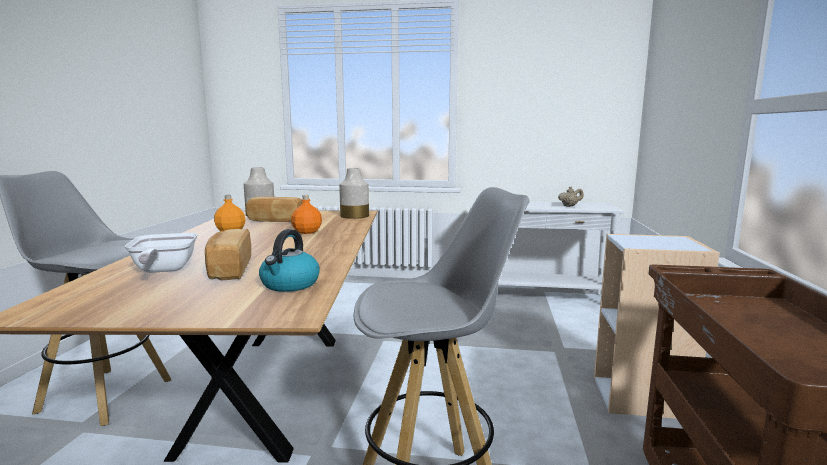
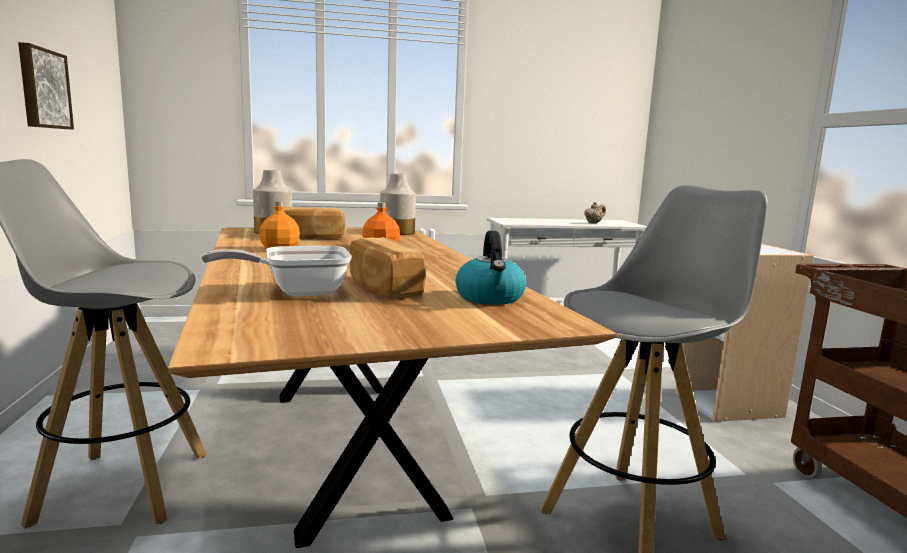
camera: 20 degrees left, 0 degrees up
frying pan [125,233,197,273] -> frying pan turned 105 degrees clockwise [202,246,352,296]
none -> picture [18,42,74,130]

